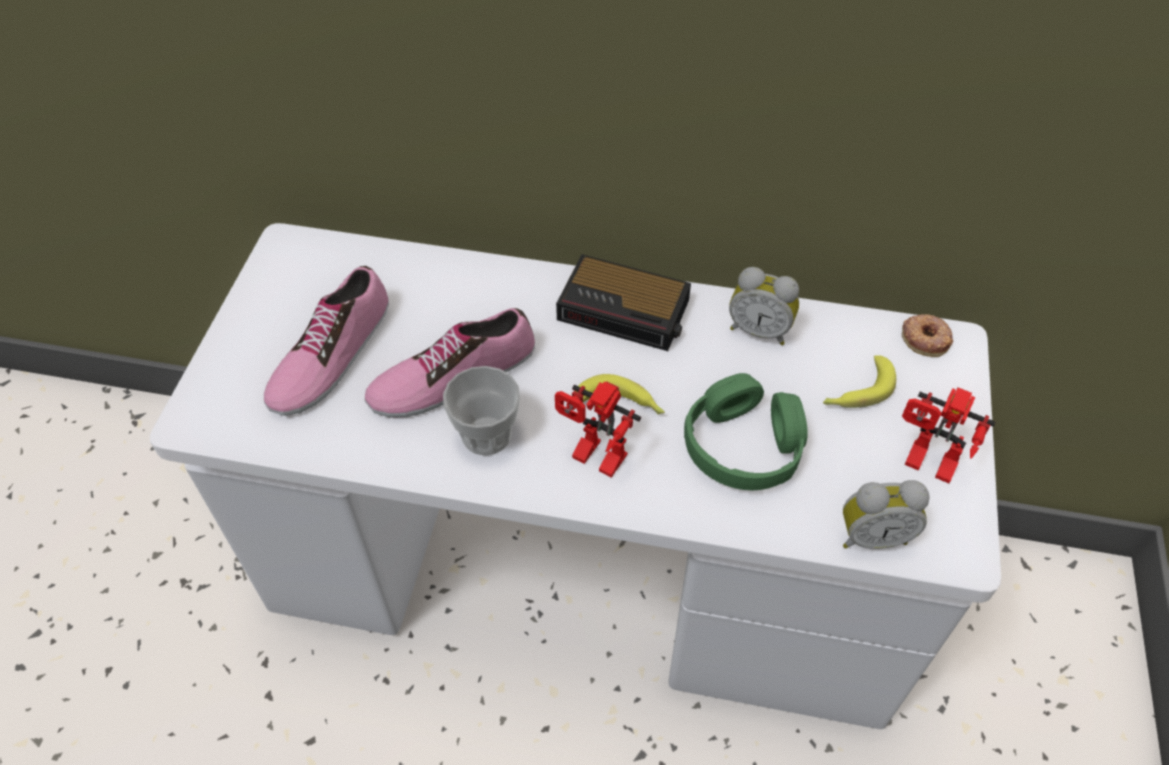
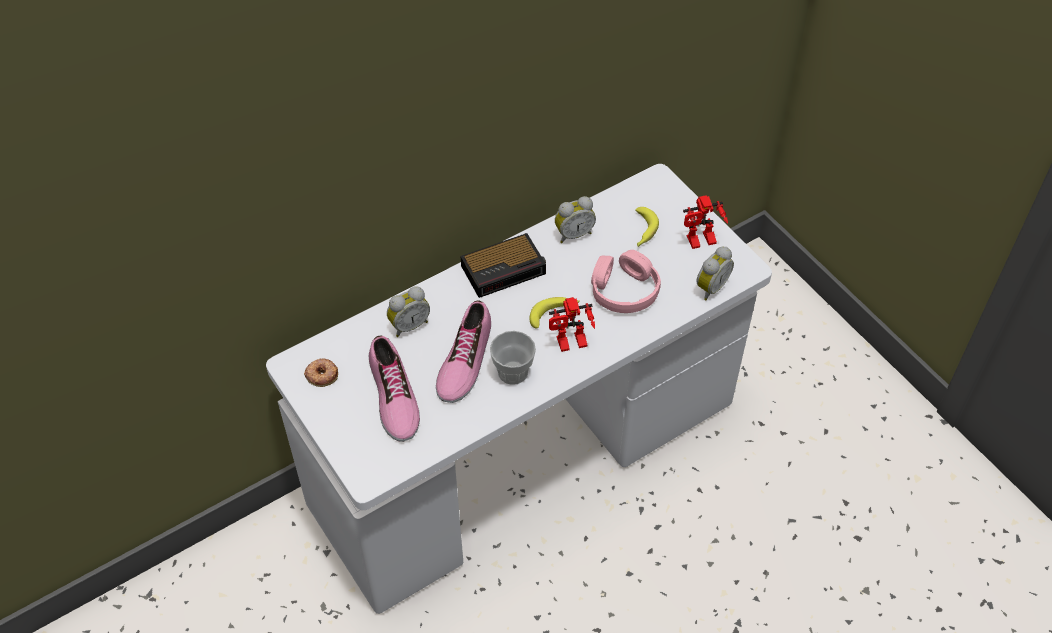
camera: 45 degrees left, 0 degrees up
green headphones [684,373,808,490] -> pink headphones [591,250,661,313]
donut [902,314,953,357] -> donut moved to [304,358,338,387]
none -> alarm clock [387,286,430,337]

